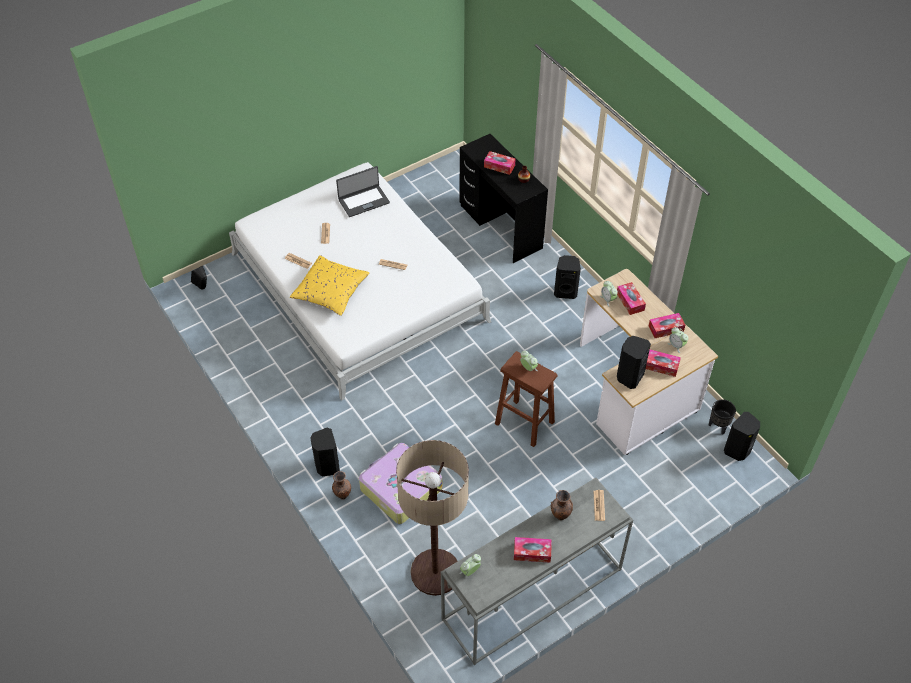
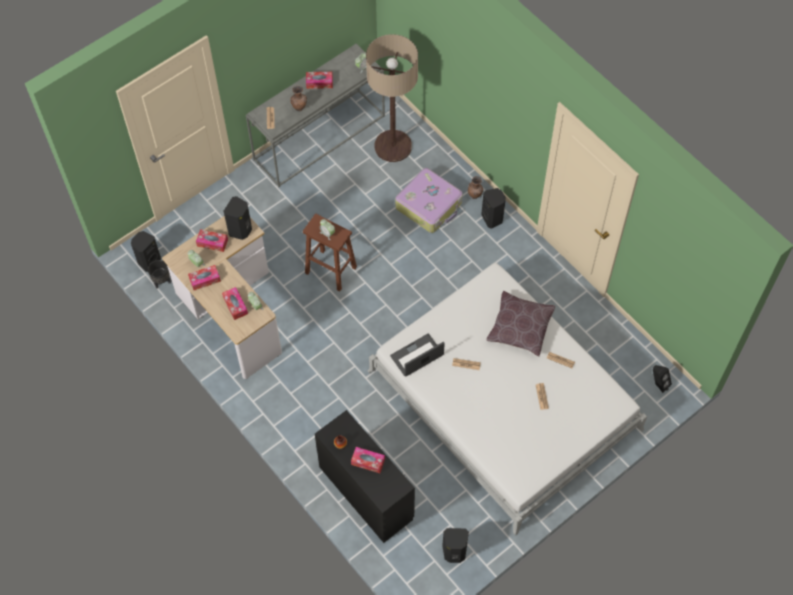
camera: 175 degrees right, 10 degrees up
yellow pillow [290,255,370,316] -> brown pillow [486,291,556,357]
laptop [336,166,390,217] -> laptop moved to [390,333,445,377]
black speaker [554,255,581,299] -> black speaker moved to [442,528,469,563]

